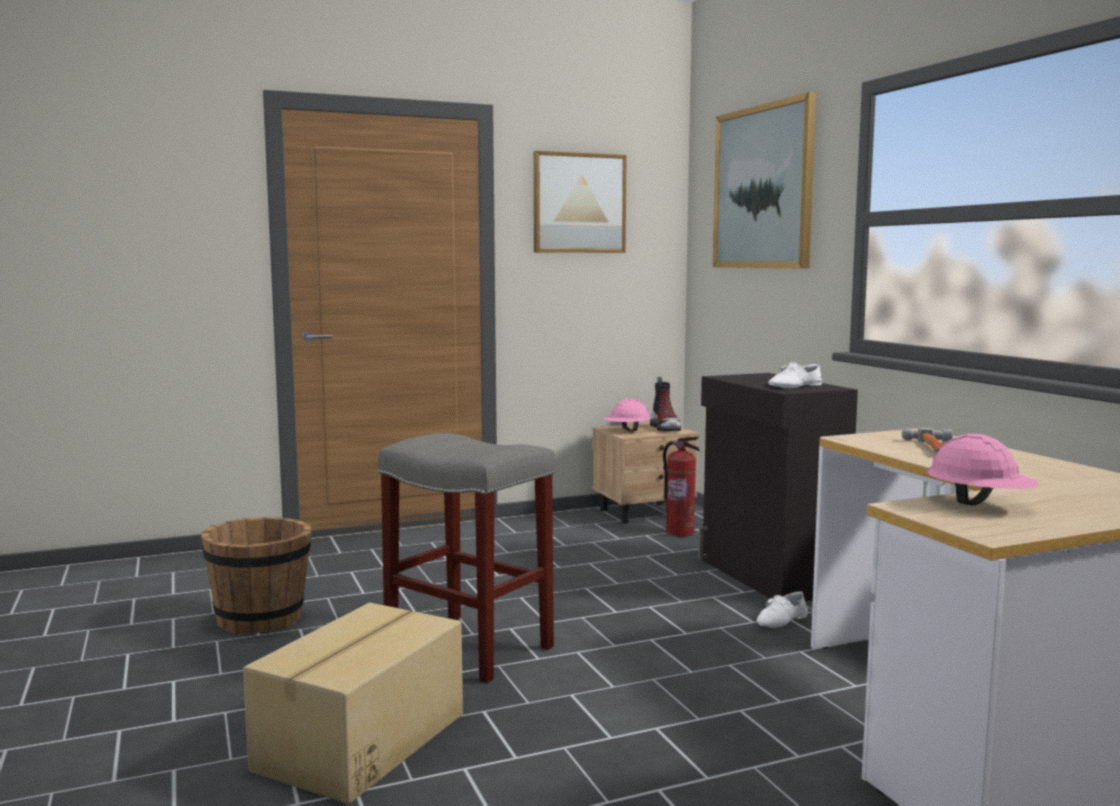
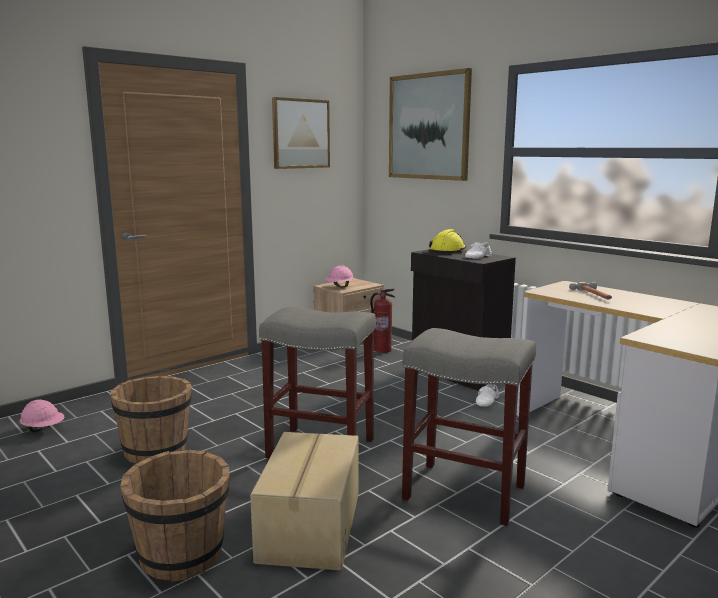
camera: 20 degrees left, 5 degrees up
boot [650,377,681,432] -> none
pink hard hat [927,434,1039,505] -> pink hard hat moved to [19,399,65,432]
none -> brown bucket [120,450,230,582]
none -> grey stool [402,328,536,526]
none -> yellow hard hat [429,229,466,254]

